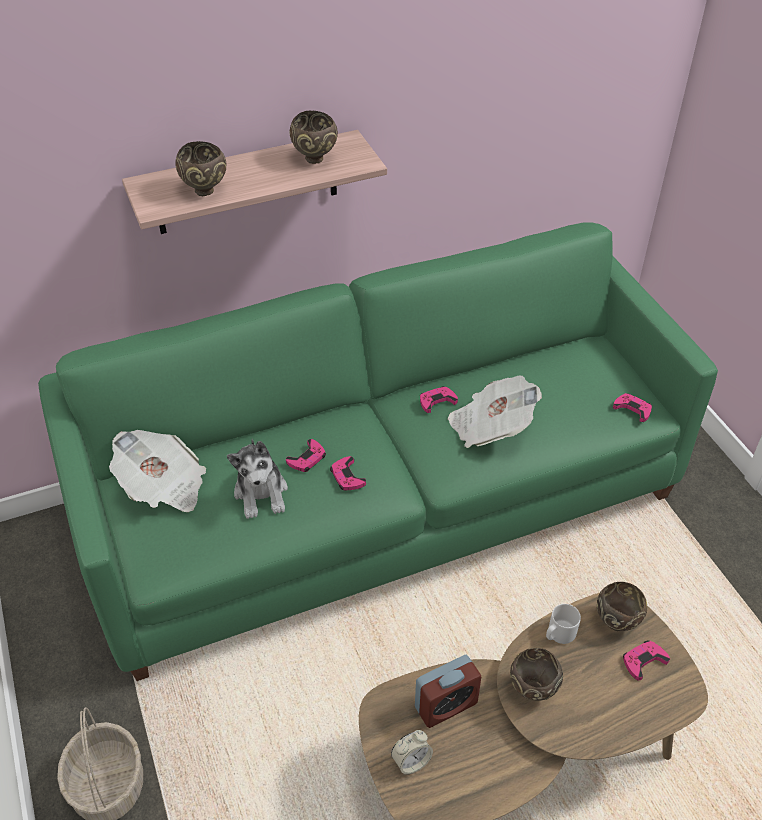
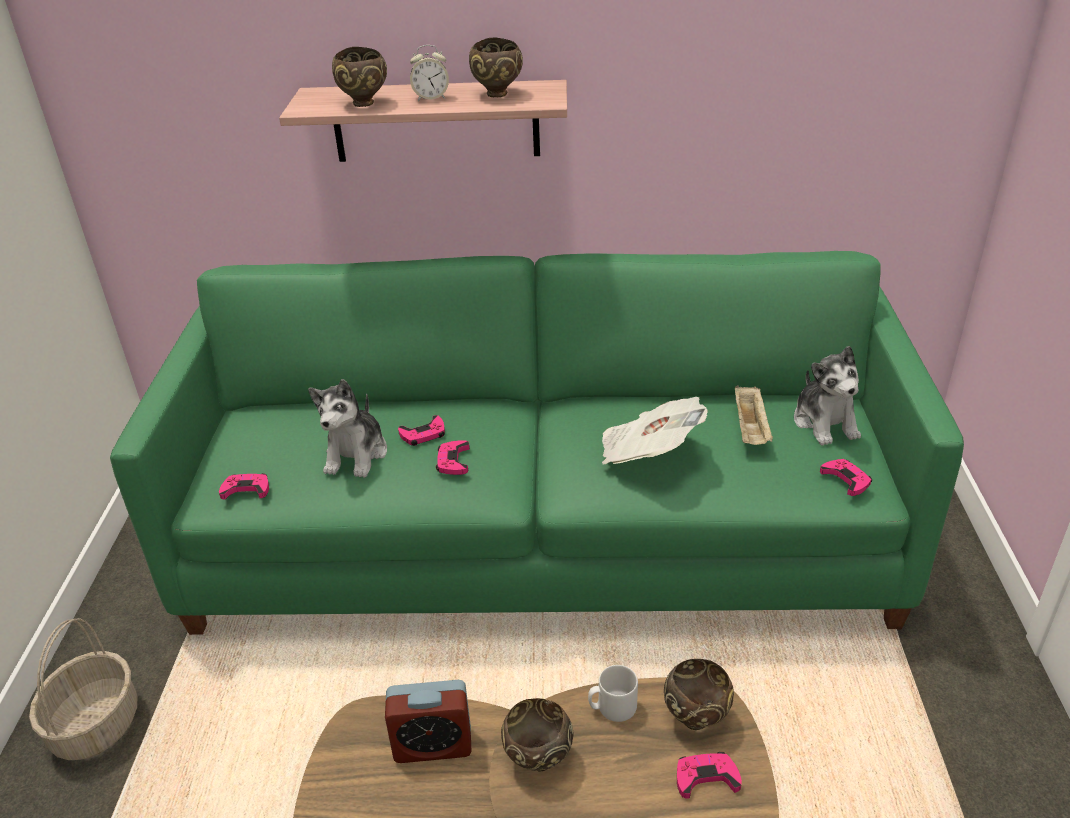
camera: 25 degrees right, 10 degrees down
newspaper [109,430,206,512] -> none
alarm clock [391,730,433,774] -> alarm clock moved to [410,45,449,101]
pink game controller [420,386,458,413] -> pink game controller moved to [219,473,269,499]
none -> beige tray [735,385,773,445]
none -> plush toy [794,346,861,446]

